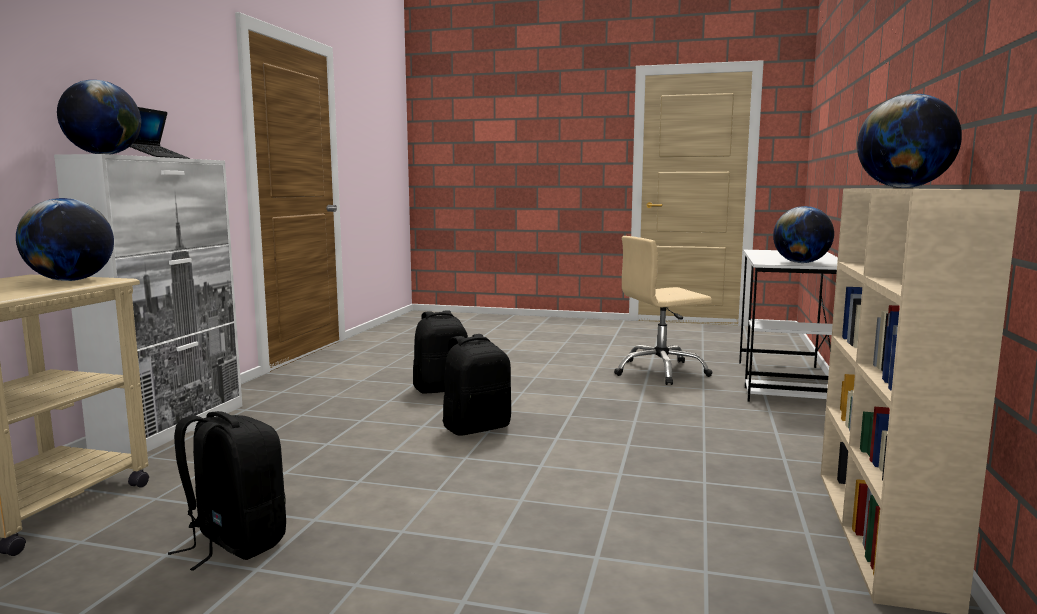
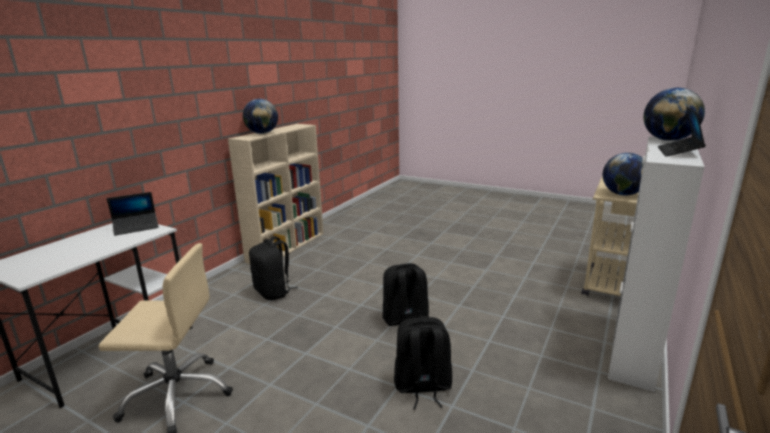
camera: 165 degrees left, 10 degrees up
black backpack [168,411,286,571] -> black backpack moved to [249,236,298,300]
globe [773,206,834,263] -> laptop [107,192,159,236]

